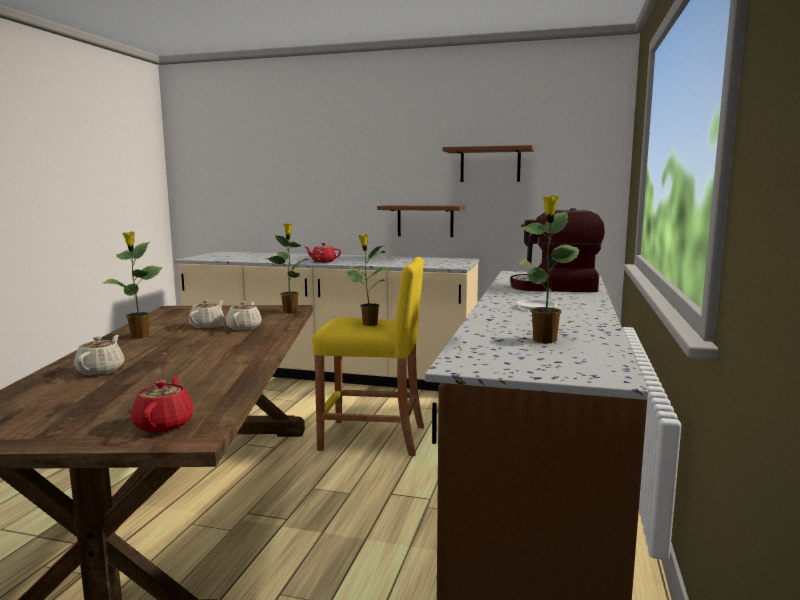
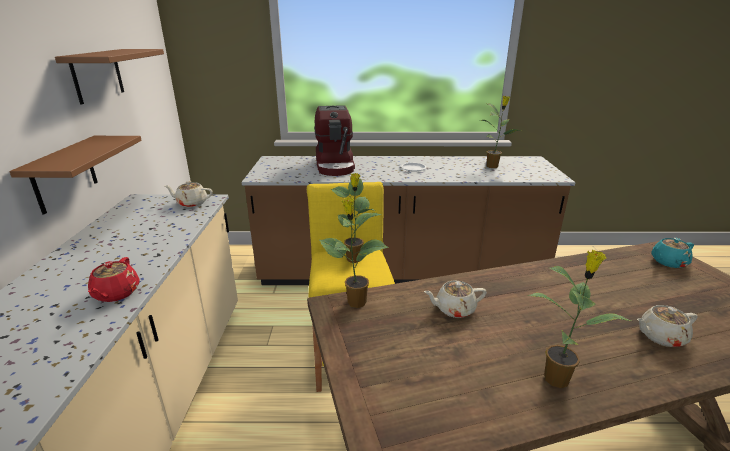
camera: 105 degrees left, 15 degrees up
red teapot [131,375,194,433] -> turquoise teapot [652,238,694,268]
beige teapot [189,300,224,328] -> beige teapot moved to [165,181,213,207]

